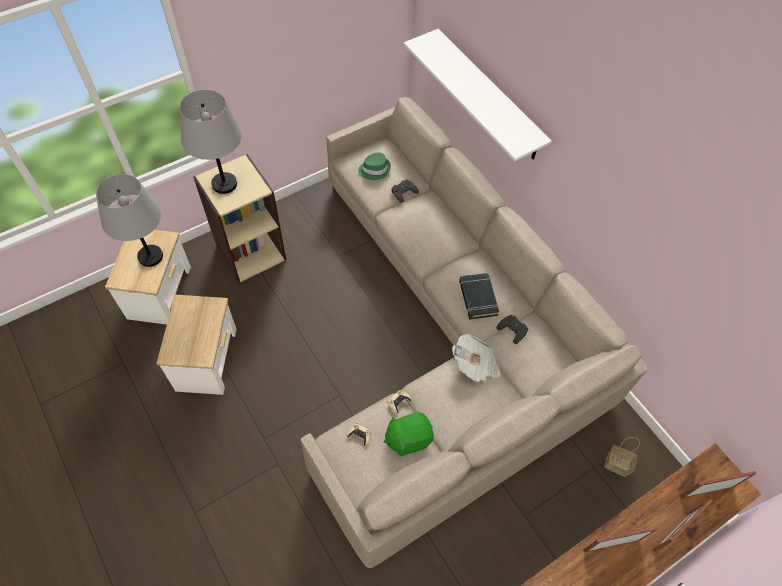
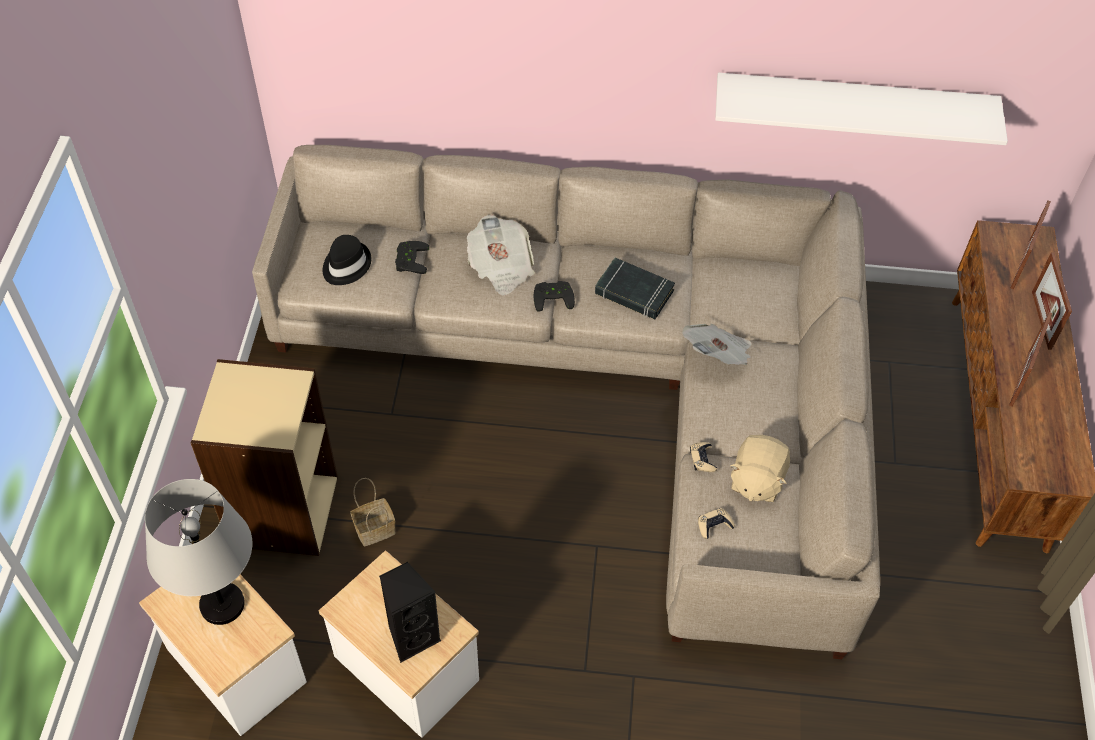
camera: 50 degrees left, 5 degrees down
grey table lamp [180,90,242,194] -> none
green hat [358,152,391,180] -> black hat [323,235,371,285]
green plush toy [383,412,434,456] -> beige plush toy [730,435,790,502]
white shelf [404,29,552,161] -> white shelf moved to [715,73,1008,145]
black game controller [496,315,528,344] -> black game controller moved to [534,281,575,311]
basket [604,437,640,477] -> basket moved to [350,478,396,546]
none -> black speaker [379,562,441,663]
none -> newspaper [467,215,535,296]

